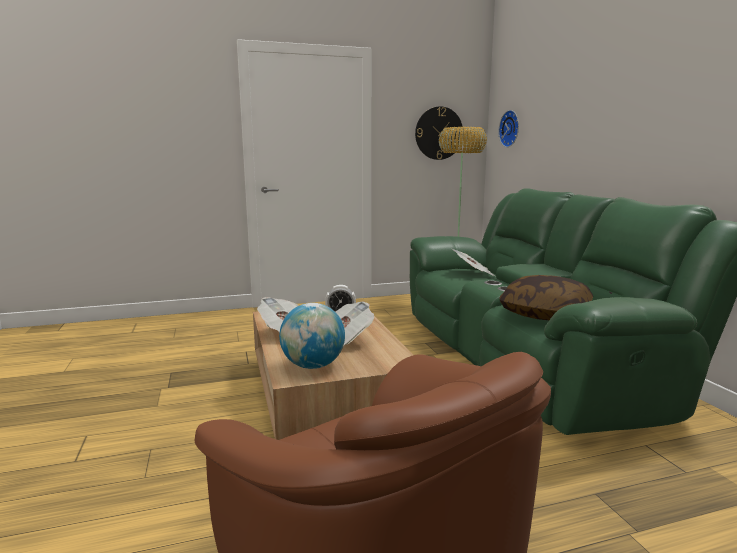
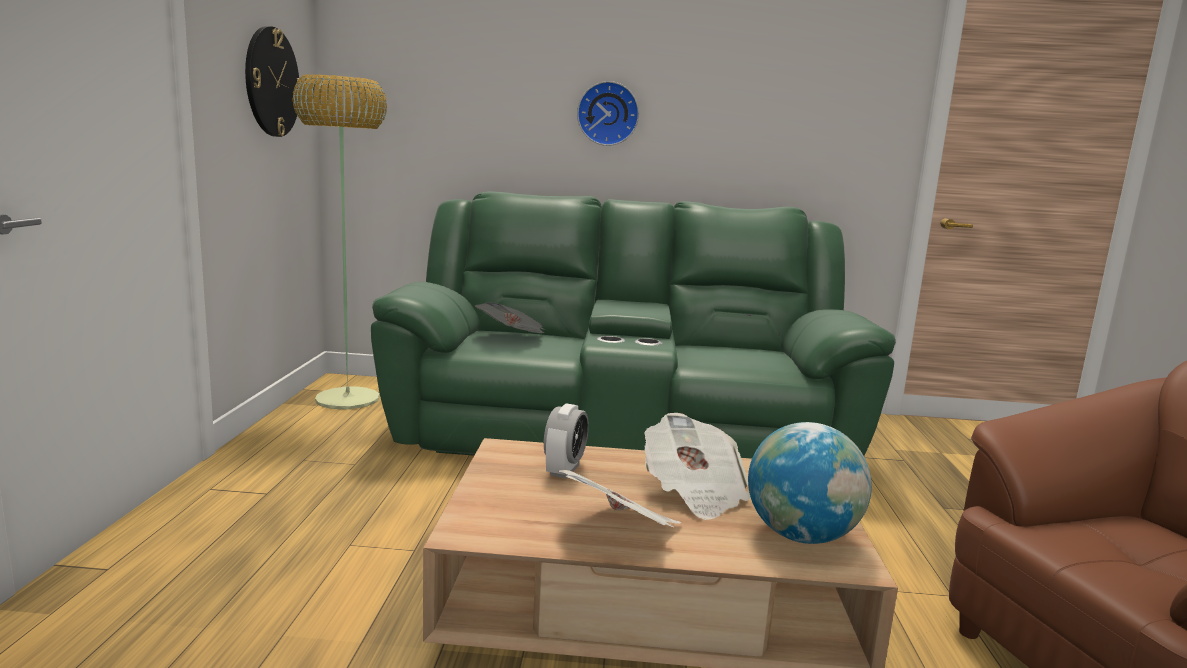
camera: 70 degrees left, 0 degrees up
wall clock [499,110,519,147] -> wall clock moved to [577,81,639,146]
pillow [499,275,593,320] -> none

